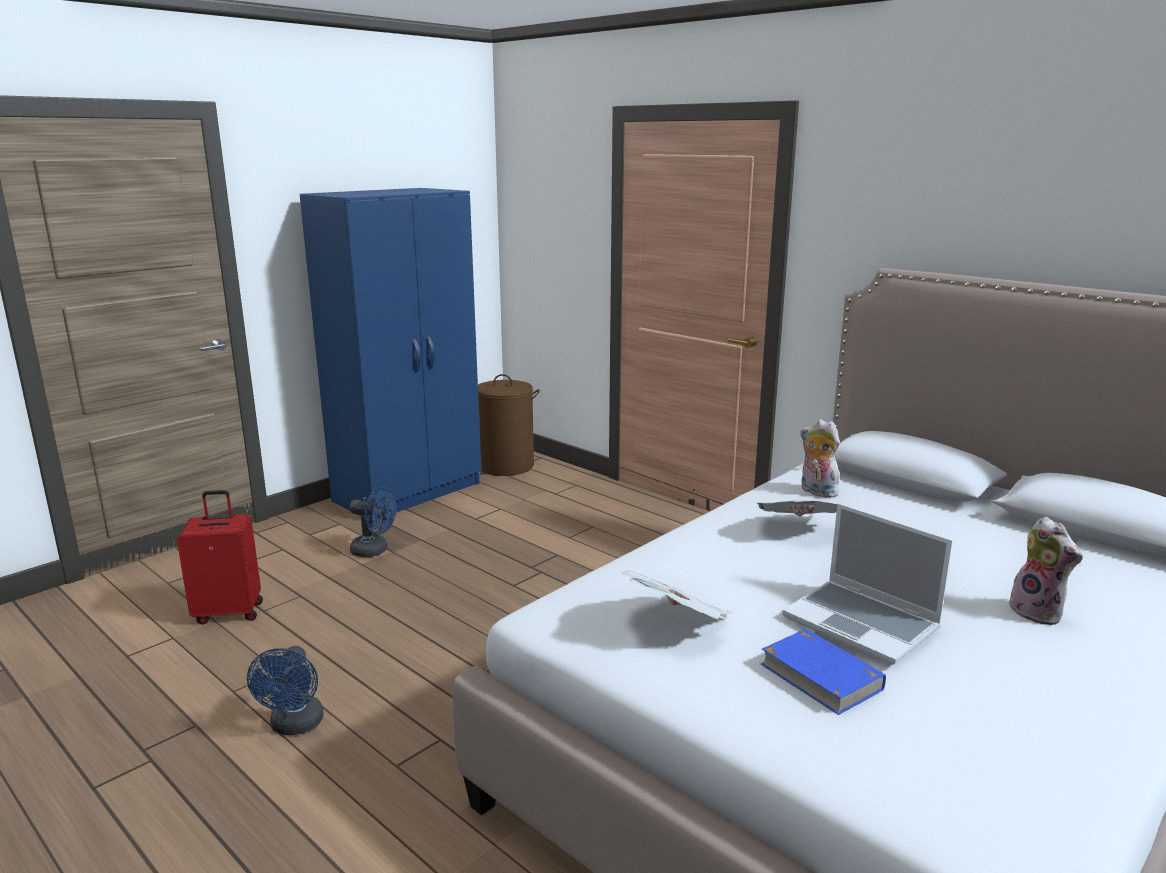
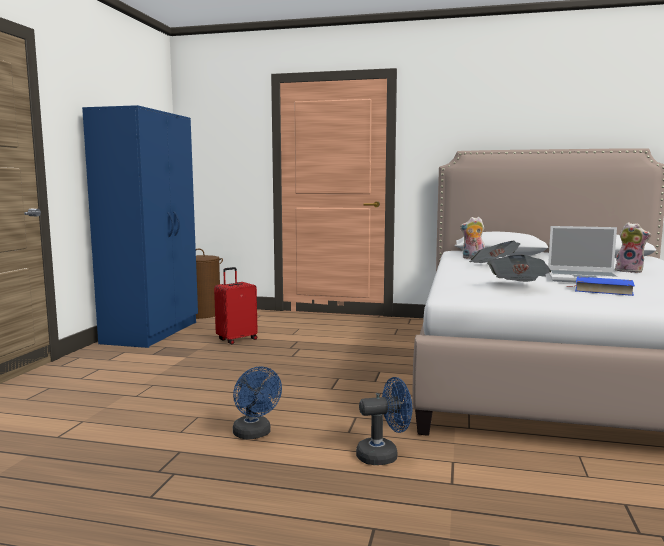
camera: 30 degrees left, 10 degrees down
red suitcase [177,490,263,625] -> red suitcase moved to [214,267,258,344]
blue fan [349,487,397,557] -> blue fan moved to [356,377,412,465]

